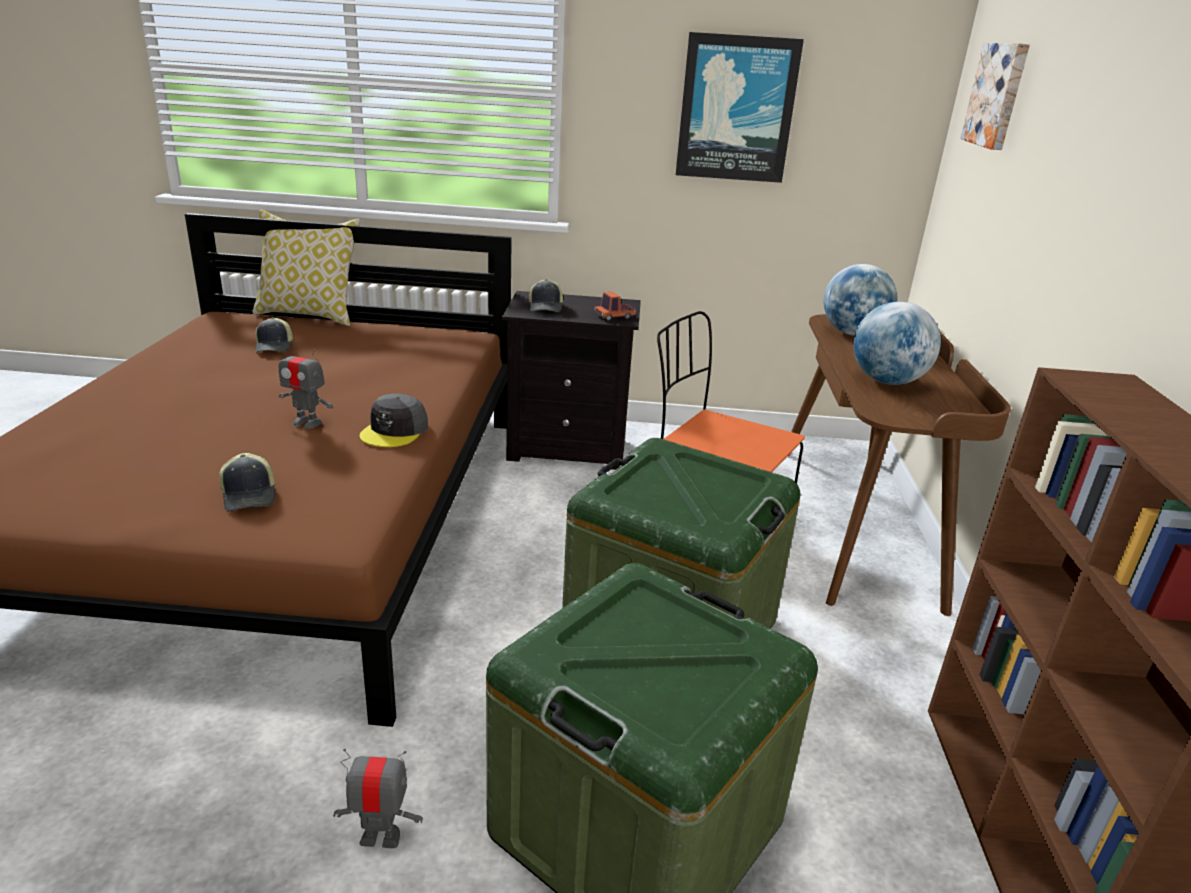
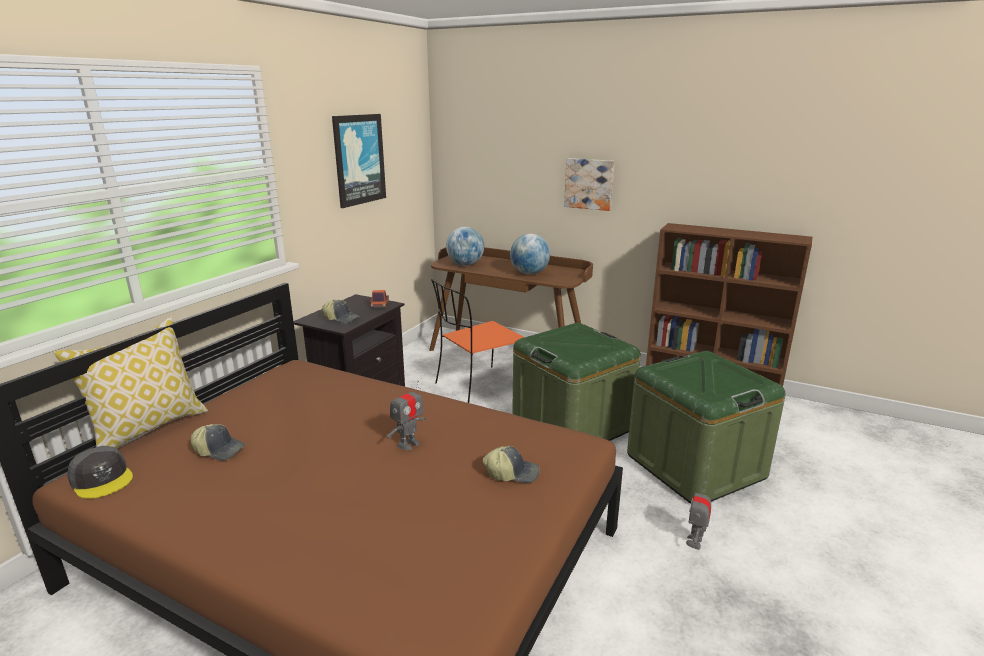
camera: 65 degrees left, 5 degrees down
grey cap [360,394,428,447] -> grey cap moved to [67,446,133,499]
picture [960,43,1030,150] -> picture moved to [564,158,614,211]

